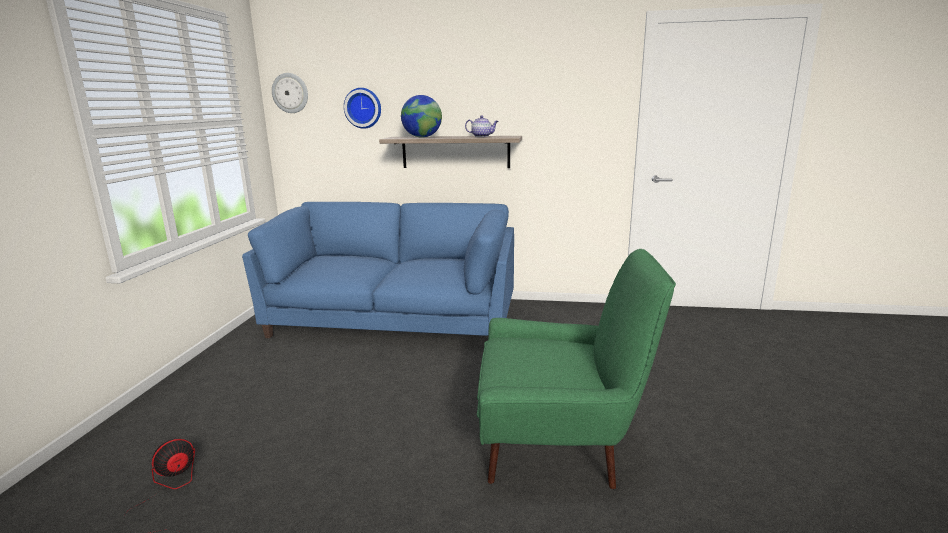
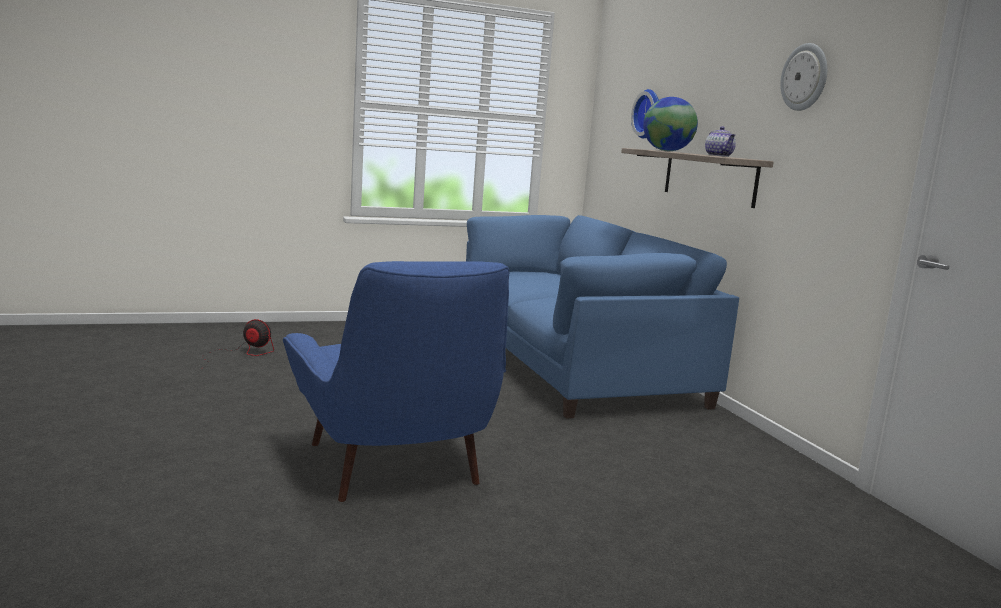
camera: 60 degrees right, 5 degrees down
wall clock [272,73,308,113] -> wall clock moved to [780,43,827,111]
green armchair [477,249,676,489] -> blue armchair [283,261,509,502]

